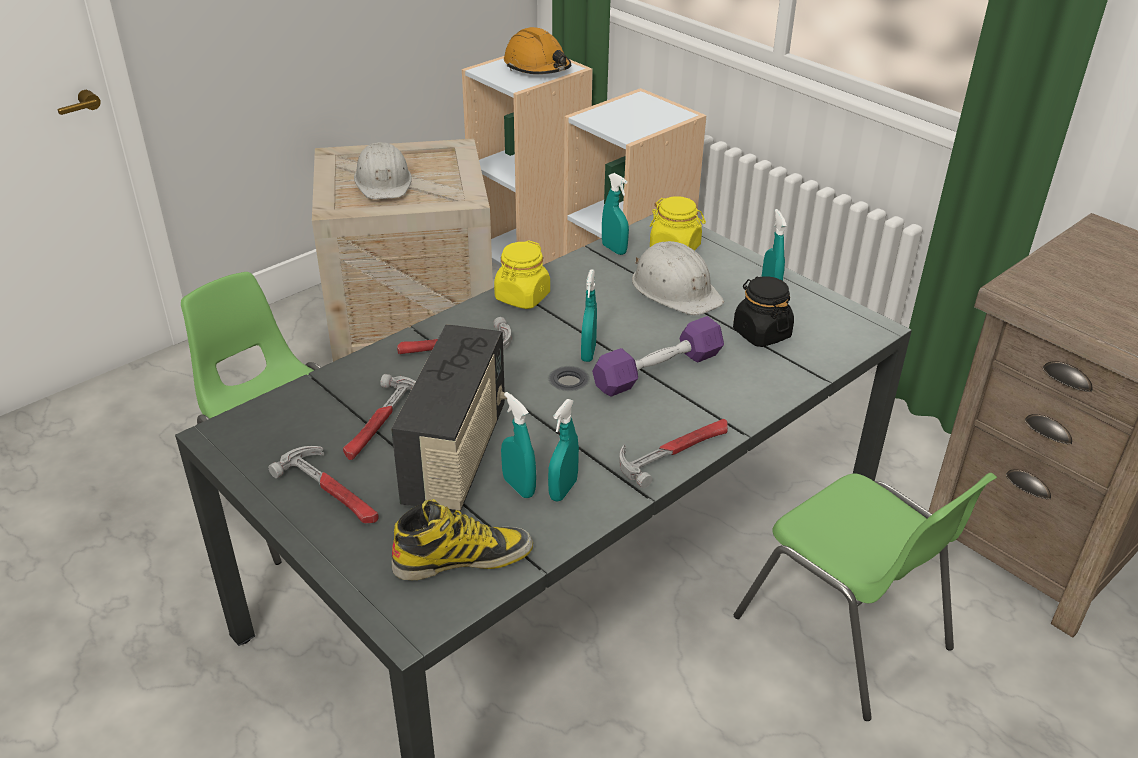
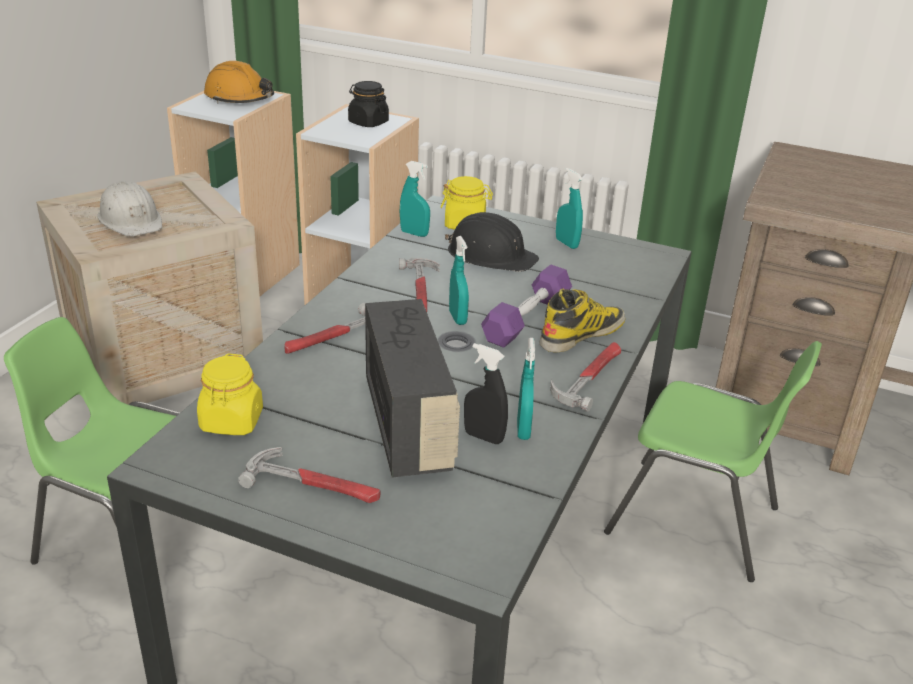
camera: 25 degrees left, 5 degrees down
hammer [343,374,416,460] -> hammer moved to [399,258,440,312]
boot [392,499,533,580] -> boot moved to [539,289,625,353]
yellow jar [494,240,550,309] -> yellow jar moved to [197,353,263,435]
turquoise spray bottle [501,392,536,498] -> black spray bottle [464,343,508,444]
white hard hat [632,241,724,315] -> black hard hat [445,212,539,272]
black jar [733,276,794,347] -> black jar moved to [348,81,389,127]

